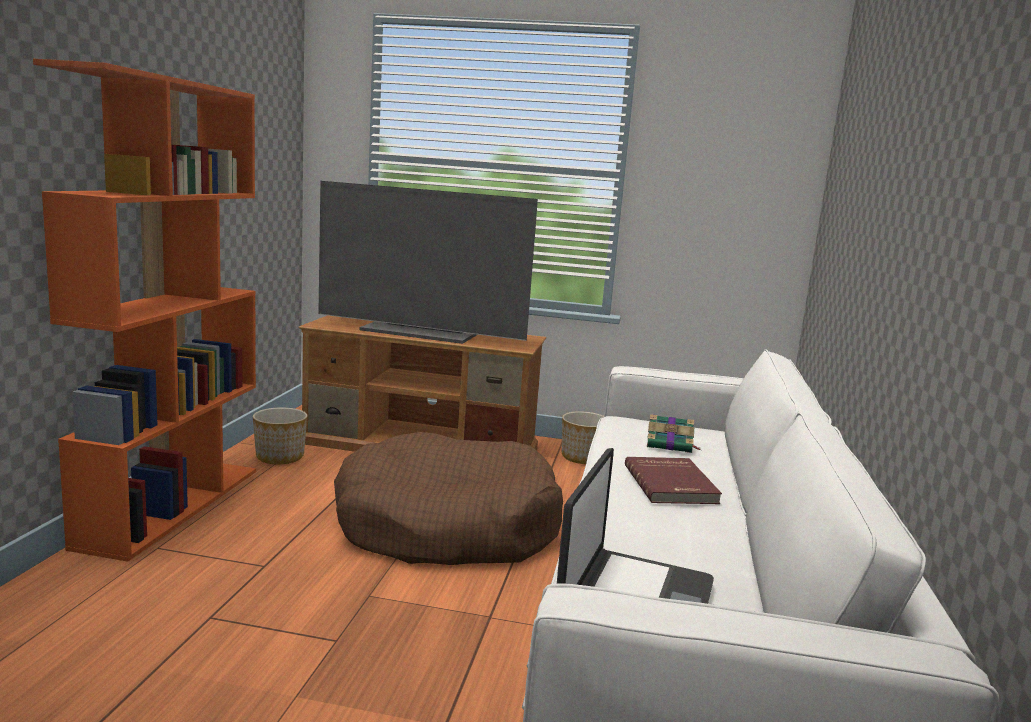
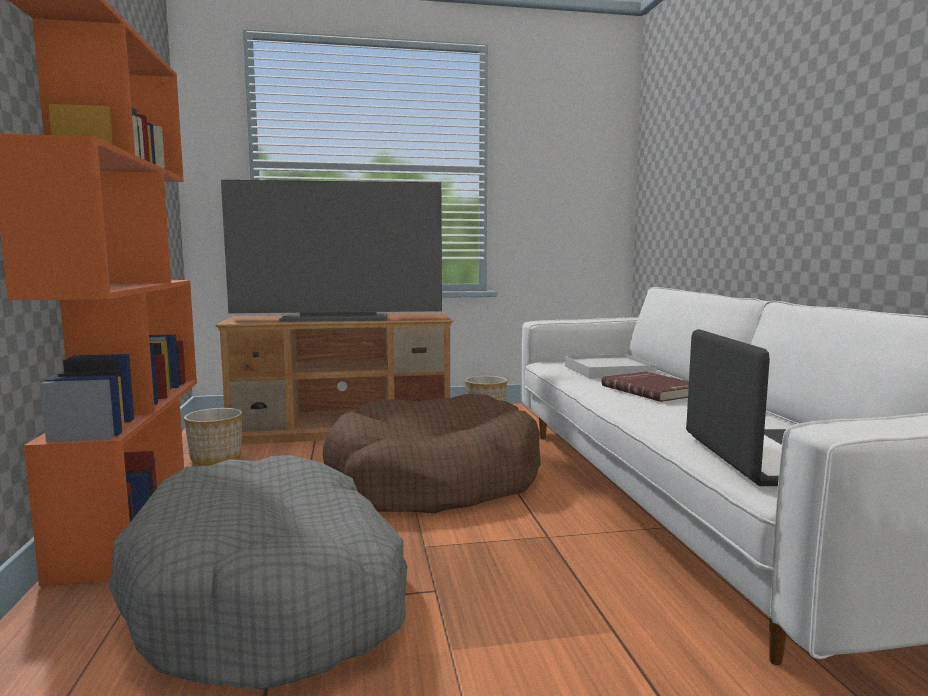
camera: 20 degrees left, 5 degrees down
book [647,414,701,453] -> white tray [565,354,657,378]
none -> grey dog bed [109,455,407,689]

